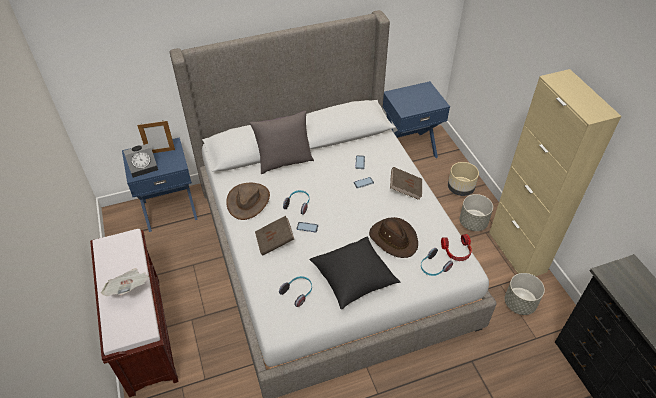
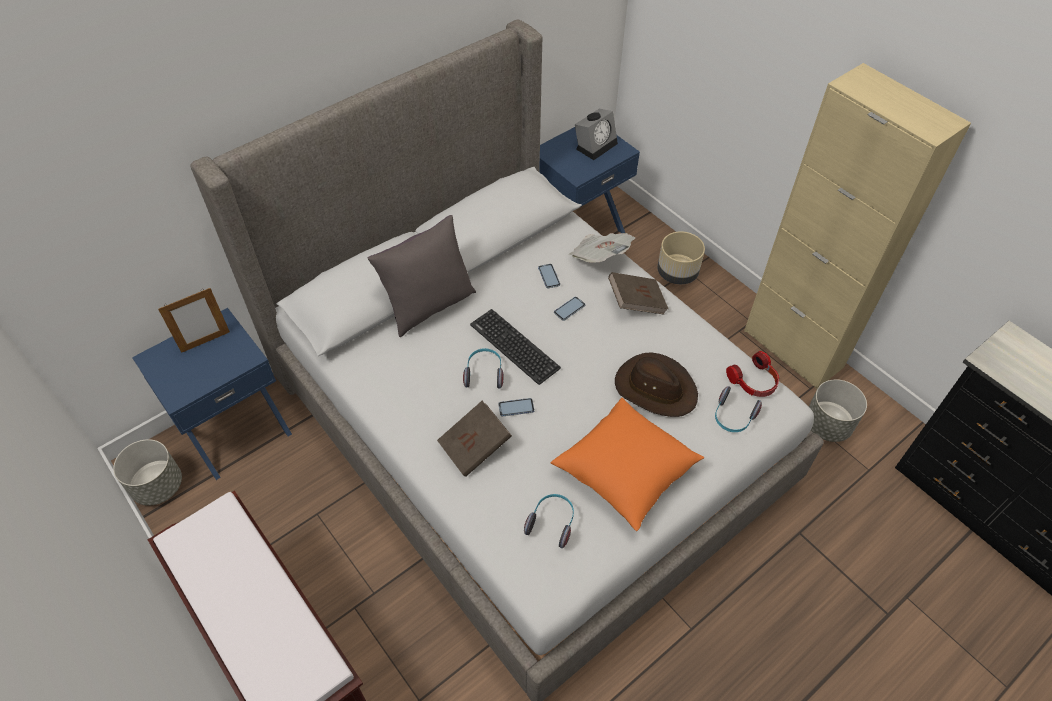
camera: 20 degrees left, 5 degrees up
newspaper [101,268,149,296] -> newspaper moved to [569,233,635,263]
alarm clock [123,143,158,178] -> alarm clock moved to [575,109,618,160]
brown hat [226,183,270,220] -> none
black pillow [309,236,400,309] -> orange pillow [551,398,704,531]
grey planter [459,194,493,231] -> grey planter moved to [113,439,182,506]
none -> keyboard [470,309,561,385]

